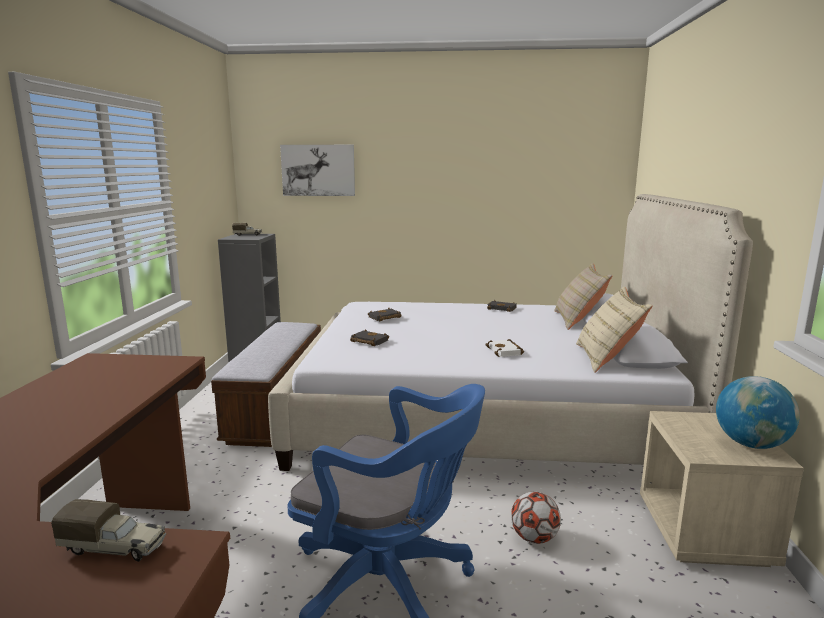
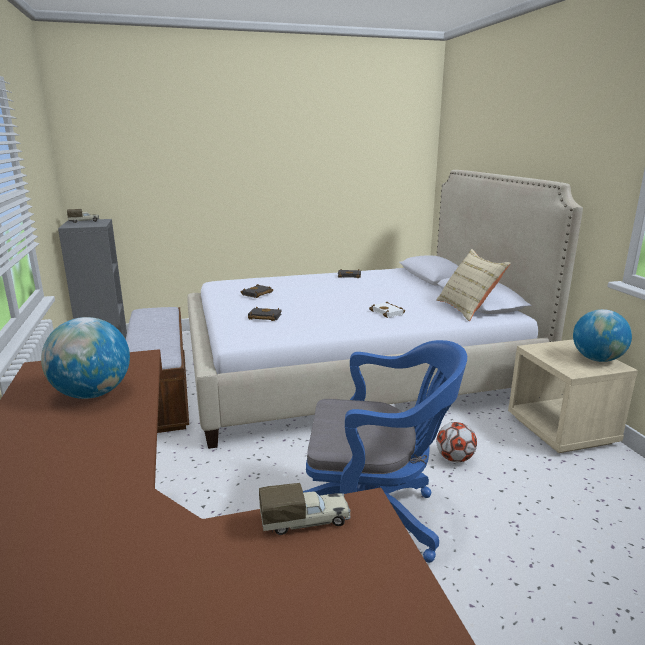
camera: 20 degrees left, 5 degrees up
picture [280,145,355,196] -> none
beige pillow [554,263,612,330] -> none
none -> globe [41,317,130,399]

